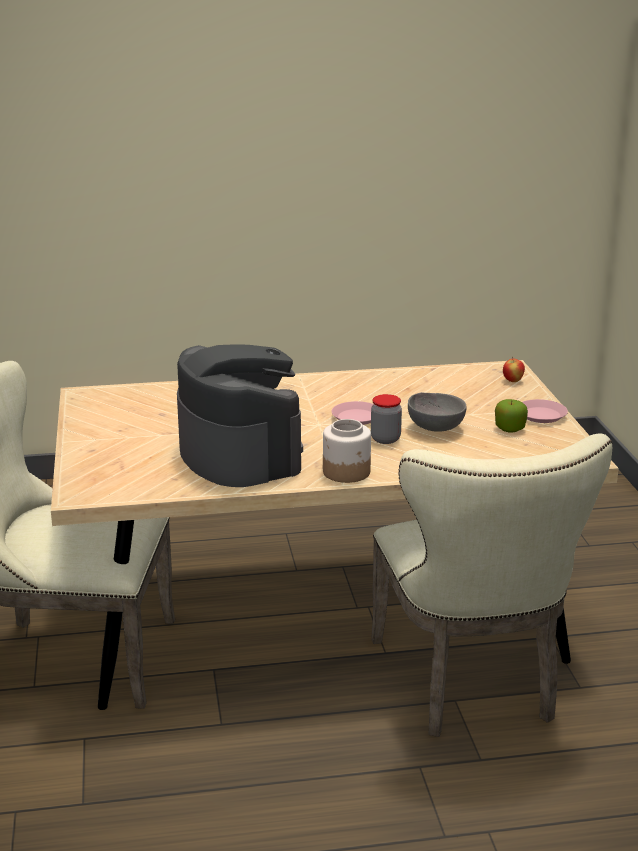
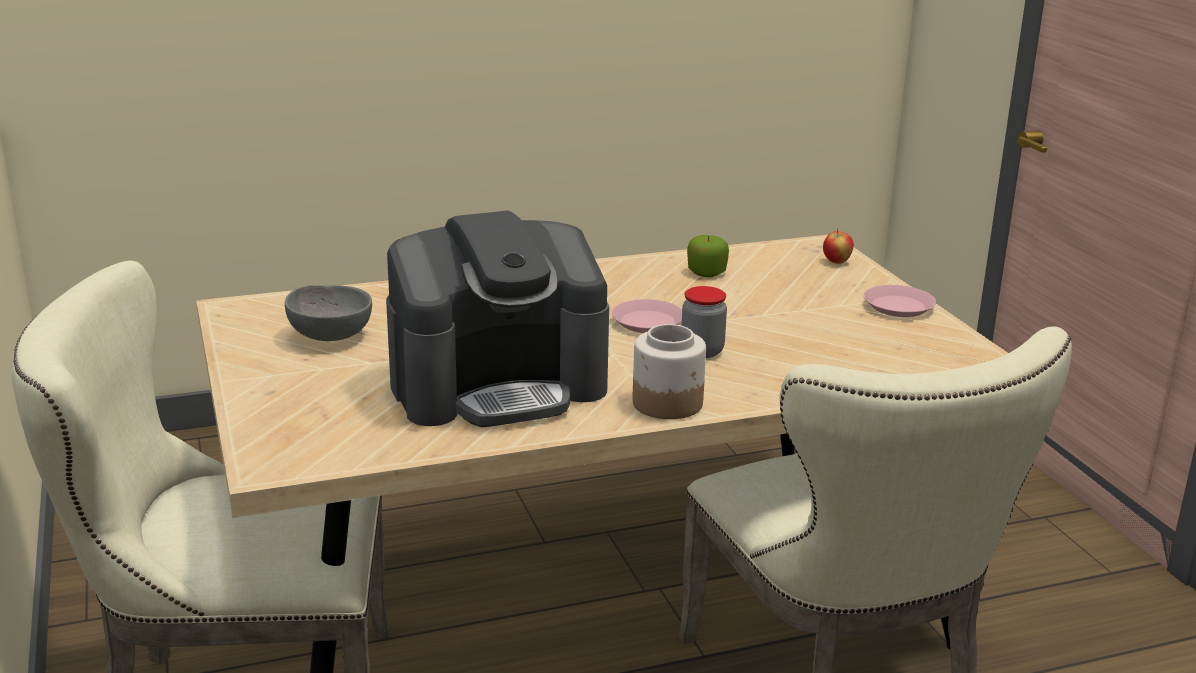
camera: 10 degrees left, 0 degrees up
coffee machine [177,344,303,487] -> coffee machine turned 105 degrees clockwise [386,211,609,427]
grey bowl [408,392,467,432] -> grey bowl moved to [285,285,372,341]
apple [495,399,528,433] -> apple moved to [687,235,729,277]

